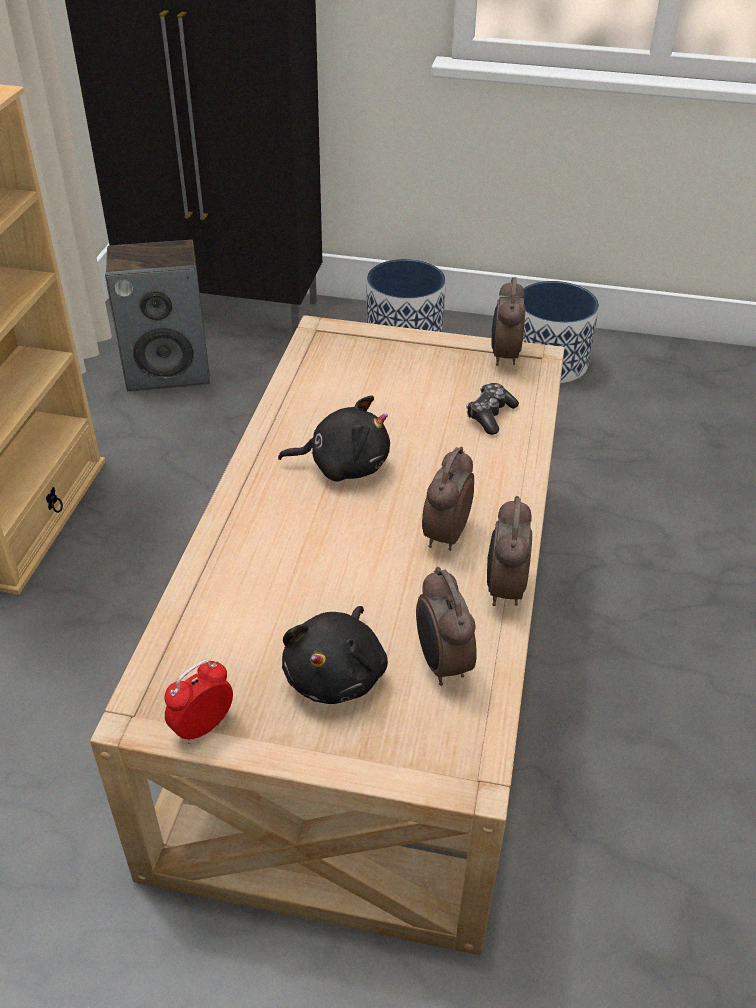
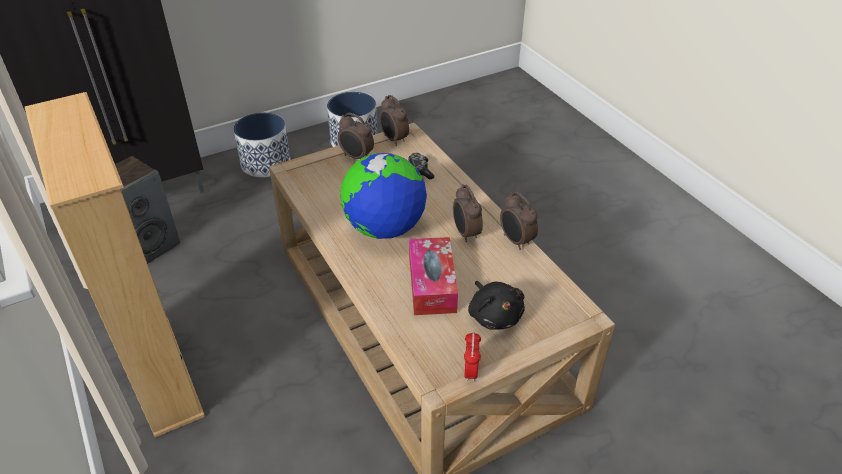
camera: 40 degrees left, 0 degrees up
black plush toy [278,395,390,482] -> globe [340,153,427,239]
alarm clock [416,567,477,686] -> alarm clock moved to [338,113,374,159]
none -> tissue box [409,237,458,315]

